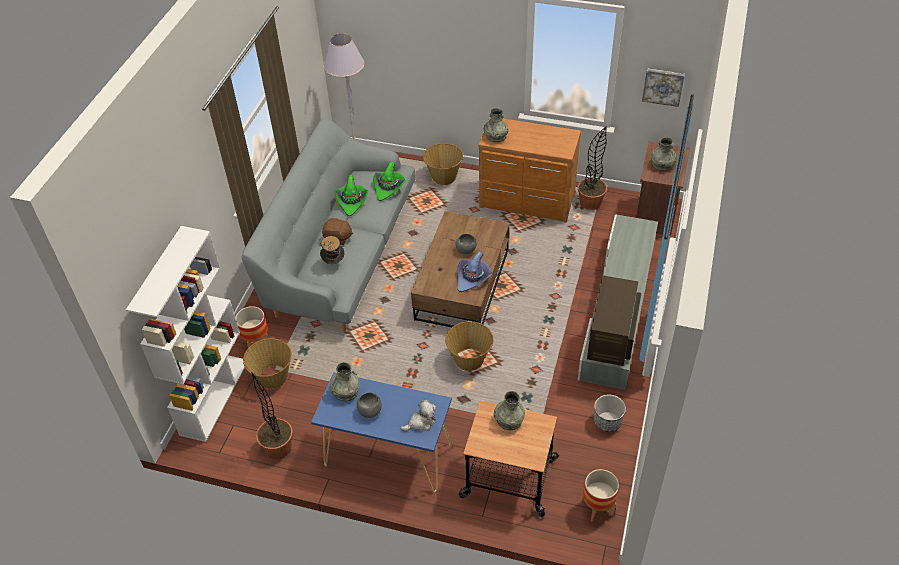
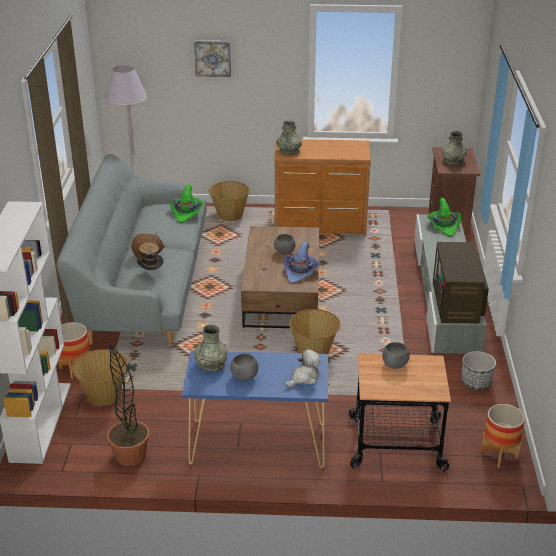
camera: 15 degrees left, 15 degrees down
green hat [335,175,368,216] -> green hat moved to [427,198,461,237]
grey vase [494,391,525,430] -> grey bowl [382,342,410,369]
potted plant [578,126,607,210] -> none
picture [642,68,685,107] -> picture moved to [194,40,231,77]

